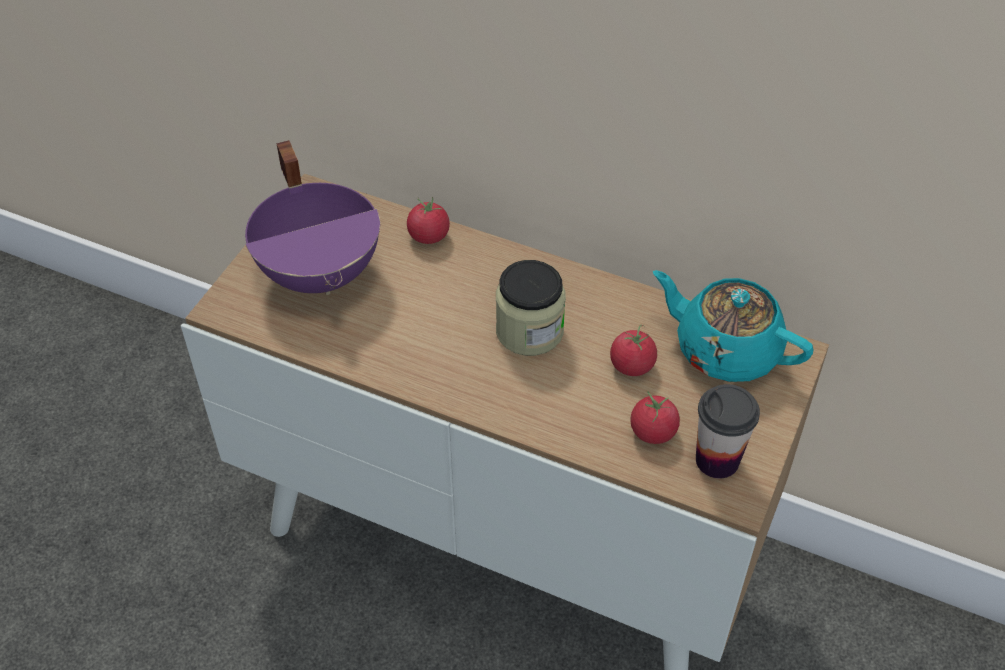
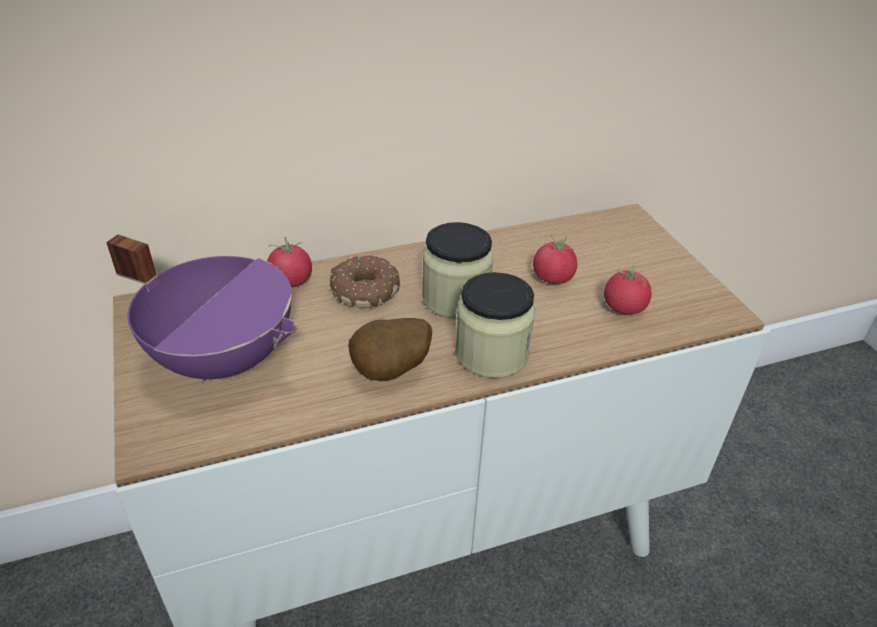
camera: 45 degrees left, 10 degrees down
turquoise teapot [653,270,813,382] -> none
cup [696,384,760,478] -> none
none -> donut [330,255,400,308]
none -> potato [348,318,432,381]
none -> jar [455,272,535,378]

